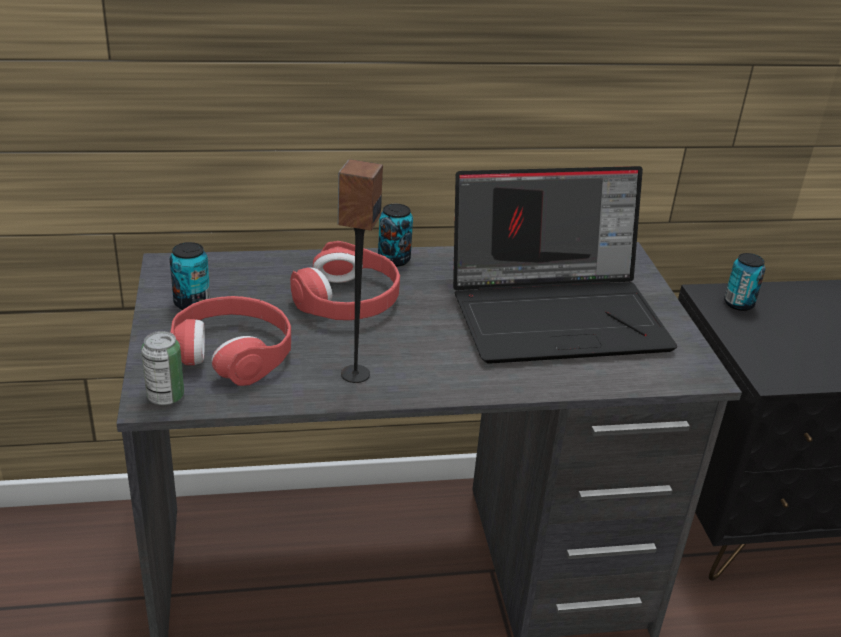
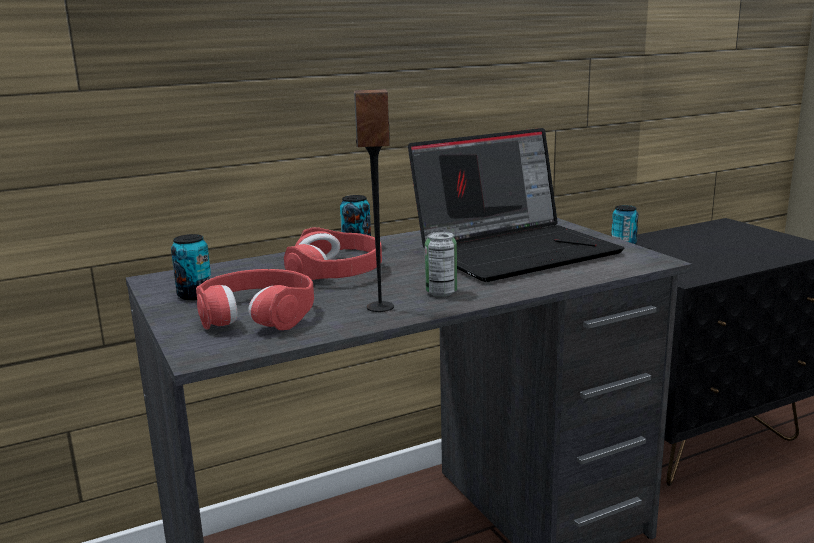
camera: 15 degrees left, 15 degrees down
can [141,331,184,405] -> can moved to [425,232,457,297]

